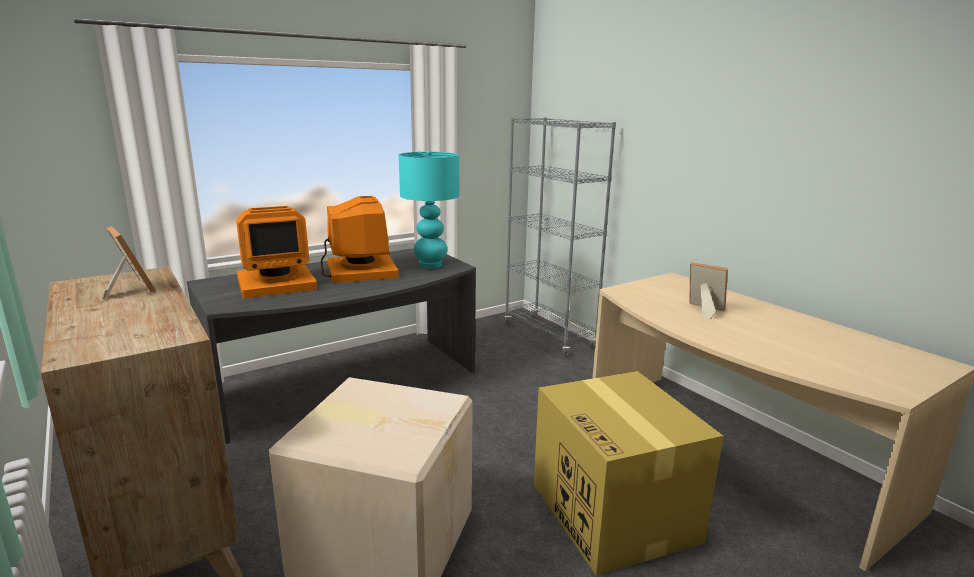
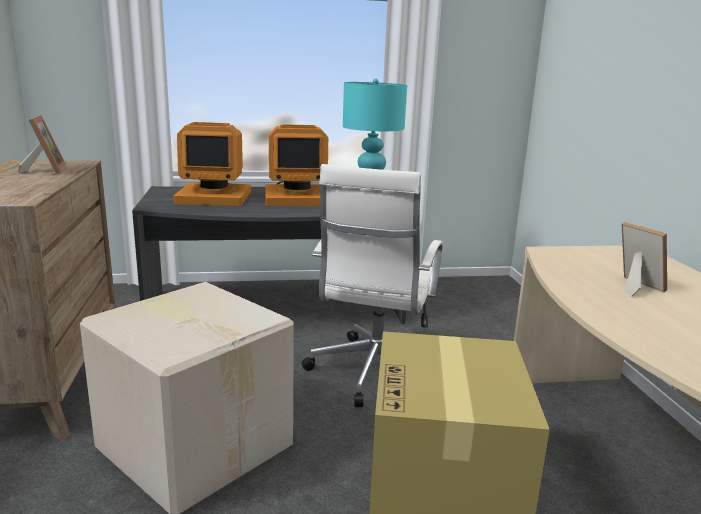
camera: 25 degrees right, 0 degrees up
monitor [321,196,399,283] -> monitor turned 75 degrees clockwise [265,124,328,206]
grey bookcase [504,117,616,357] -> none
none -> white office chair [302,164,443,407]

